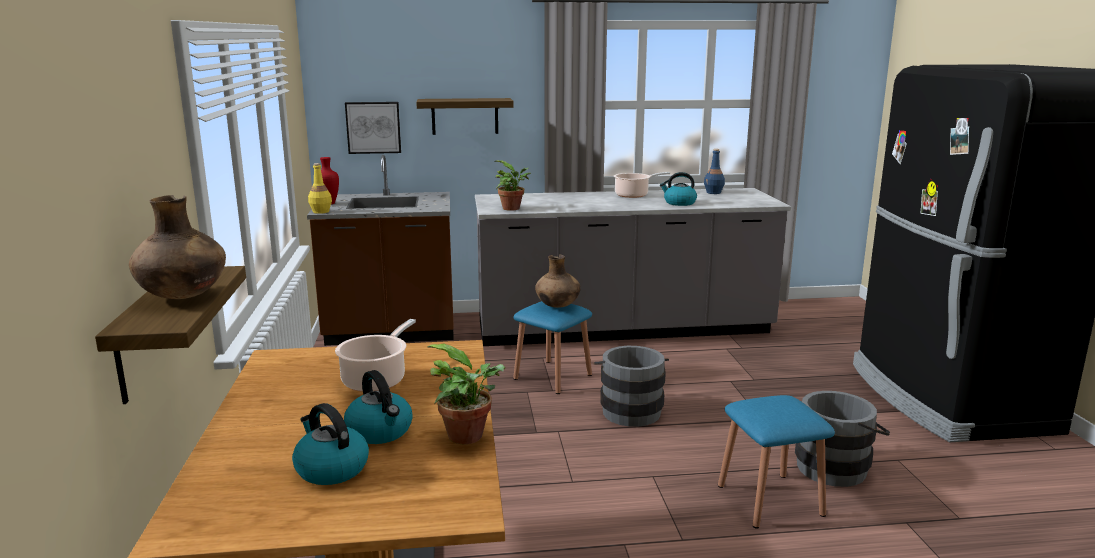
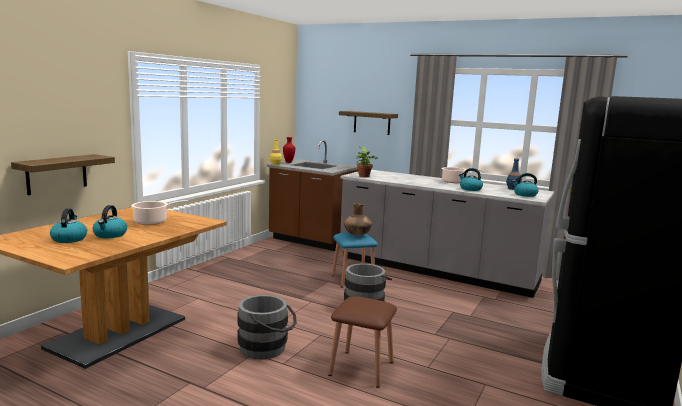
camera: 35 degrees right, 5 degrees down
brown vase [129,195,226,299] -> none
picture [345,102,401,154] -> none
potted plant [428,343,505,444] -> none
blue stool [718,395,835,529] -> brown stool [328,296,397,388]
grey bucket [795,391,890,487] -> grey bucket moved to [237,295,297,360]
none -> kettle [512,173,539,197]

